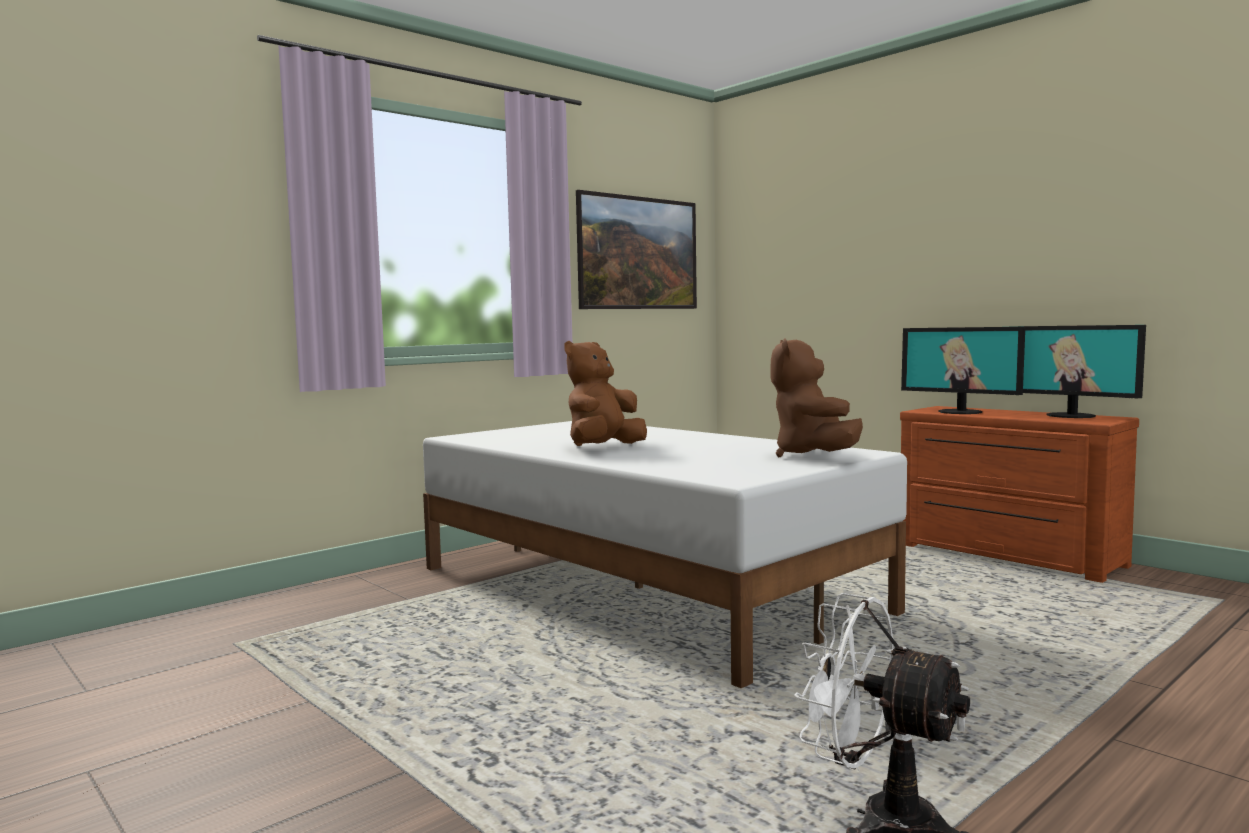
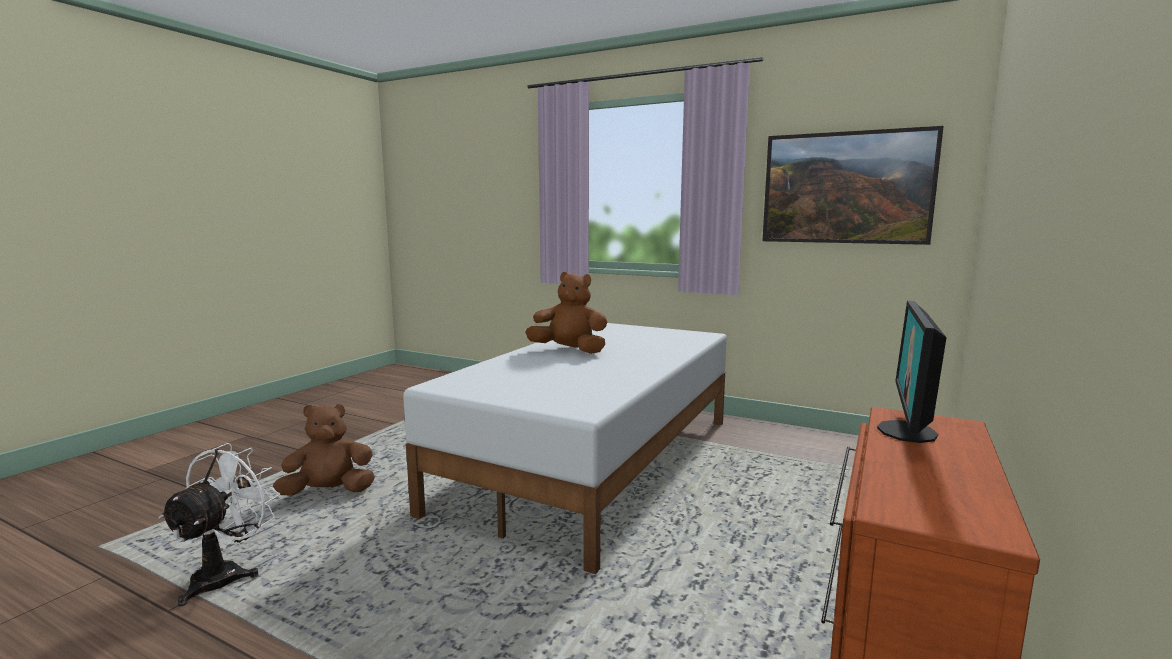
camera: 70 degrees right, 5 degrees up
brown plush toy [771,338,863,457] -> brown plush toy moved to [273,404,375,496]
monitor [1008,325,1146,418] -> none

